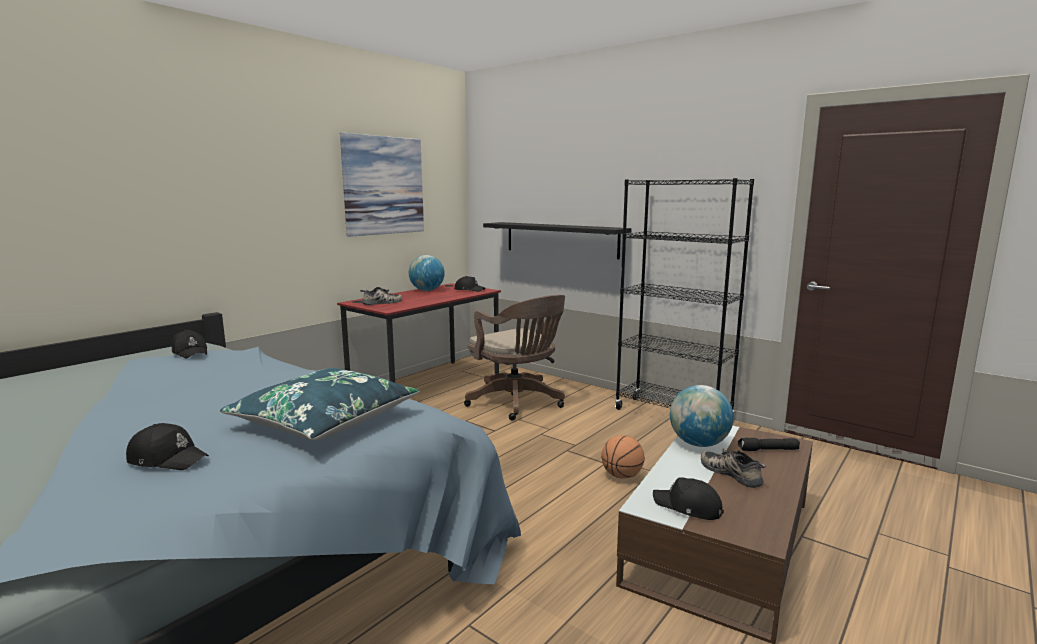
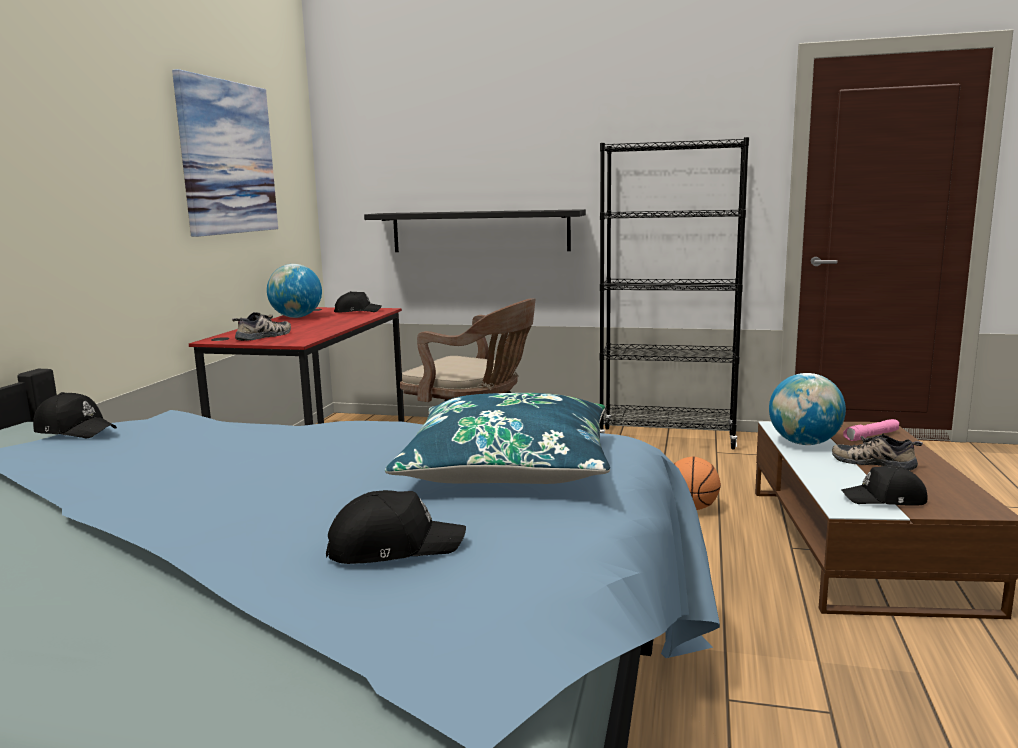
camera: 25 degrees left, 0 degrees up
black flashlight [738,438,800,451] -> pink flashlight [843,419,899,441]

